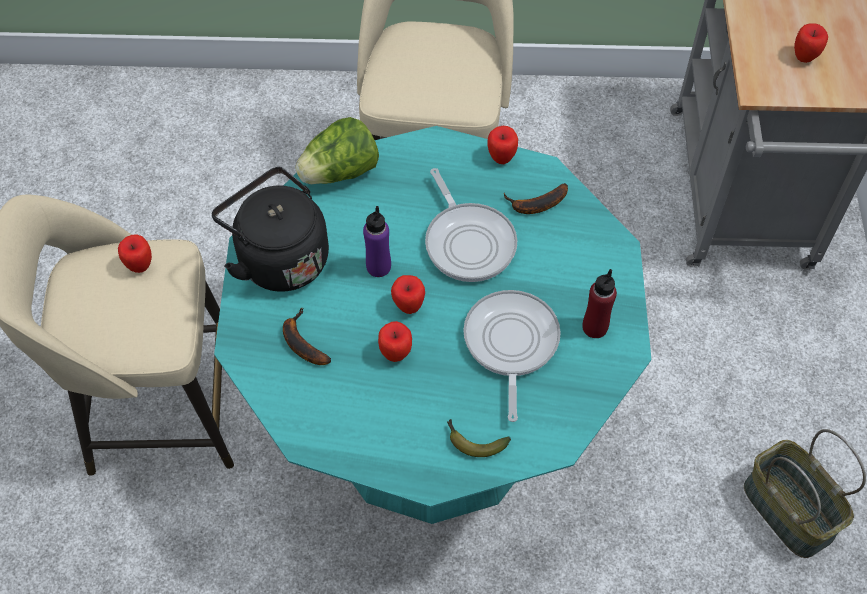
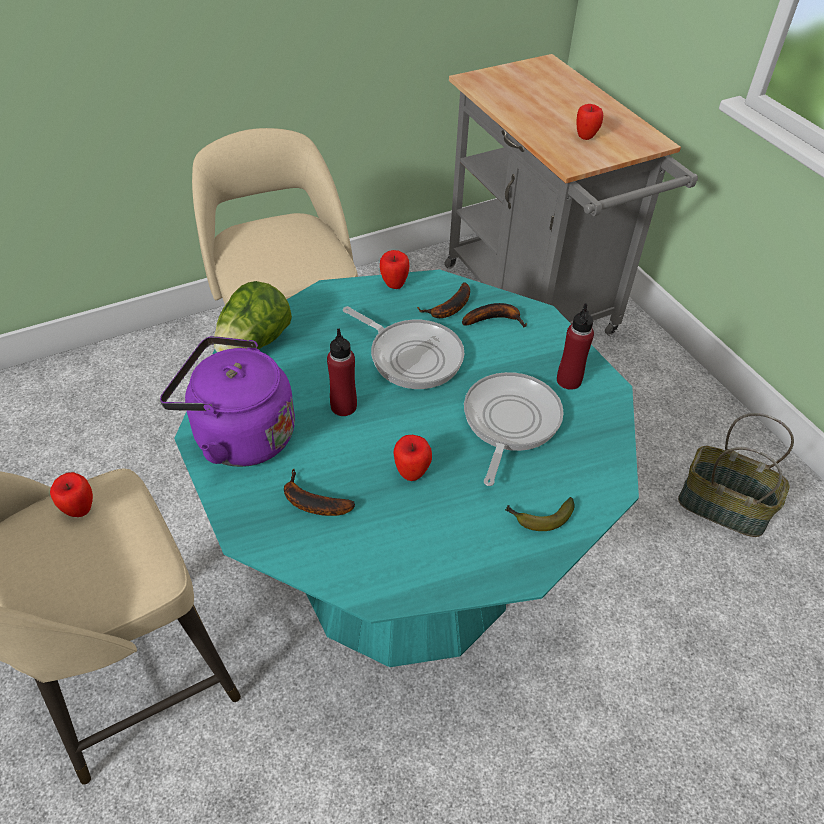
camera: 30 degrees left, 10 degrees down
black kettle [212,167,329,292] -> purple kettle [160,336,295,467]
purple bottle [363,206,391,277] -> red bottle [327,329,357,416]
apple [391,275,425,314] -> none
frying pan [463,290,561,422] -> frying pan turned 45 degrees clockwise [464,372,564,486]
none -> banana [462,303,527,328]

